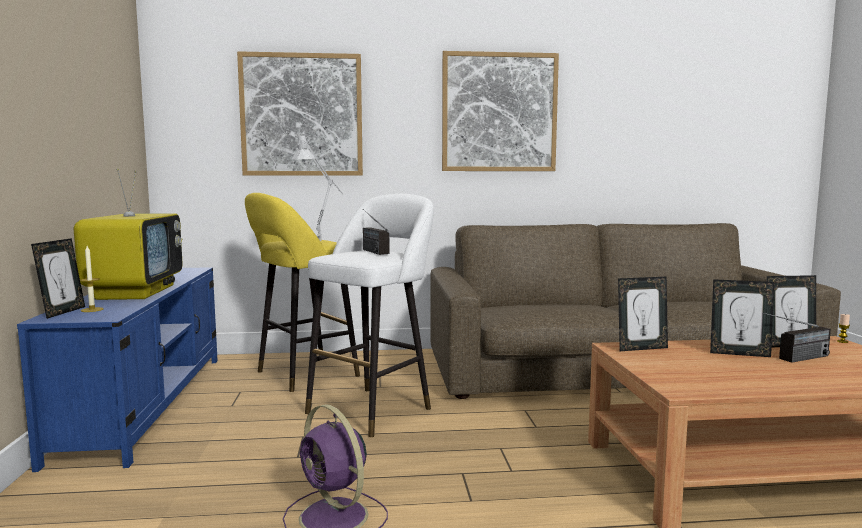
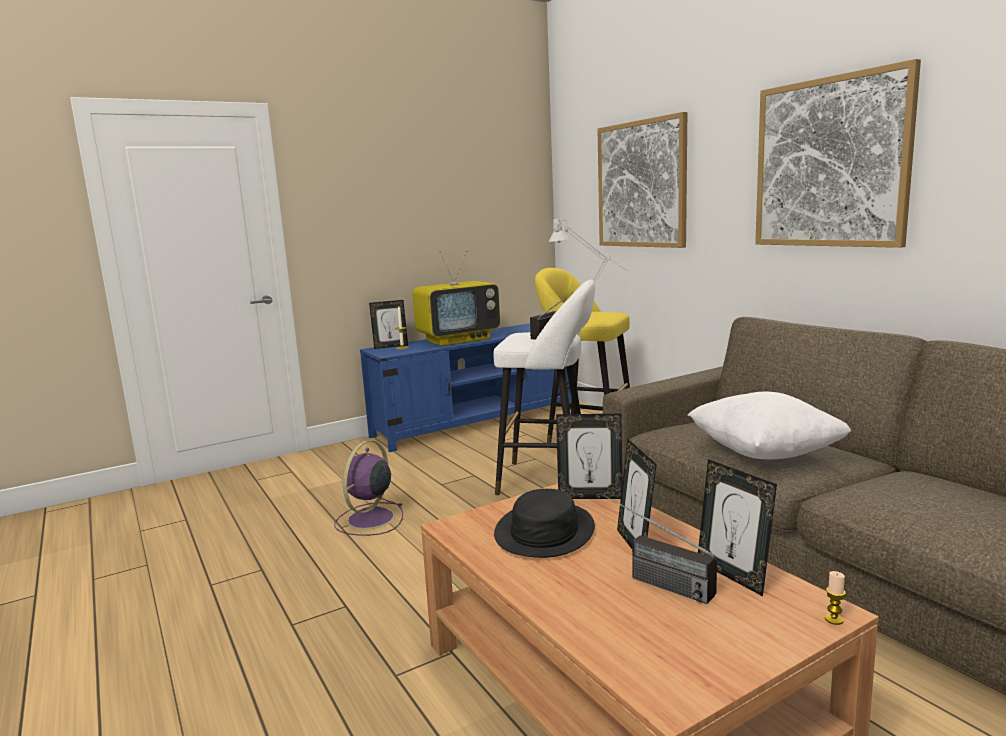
camera: 65 degrees right, 5 degrees up
picture frame [618,277,668,351] -> picture frame turned 45 degrees counterclockwise [556,414,623,499]
none -> black hat [494,489,595,558]
none -> white pillow [688,392,852,460]

